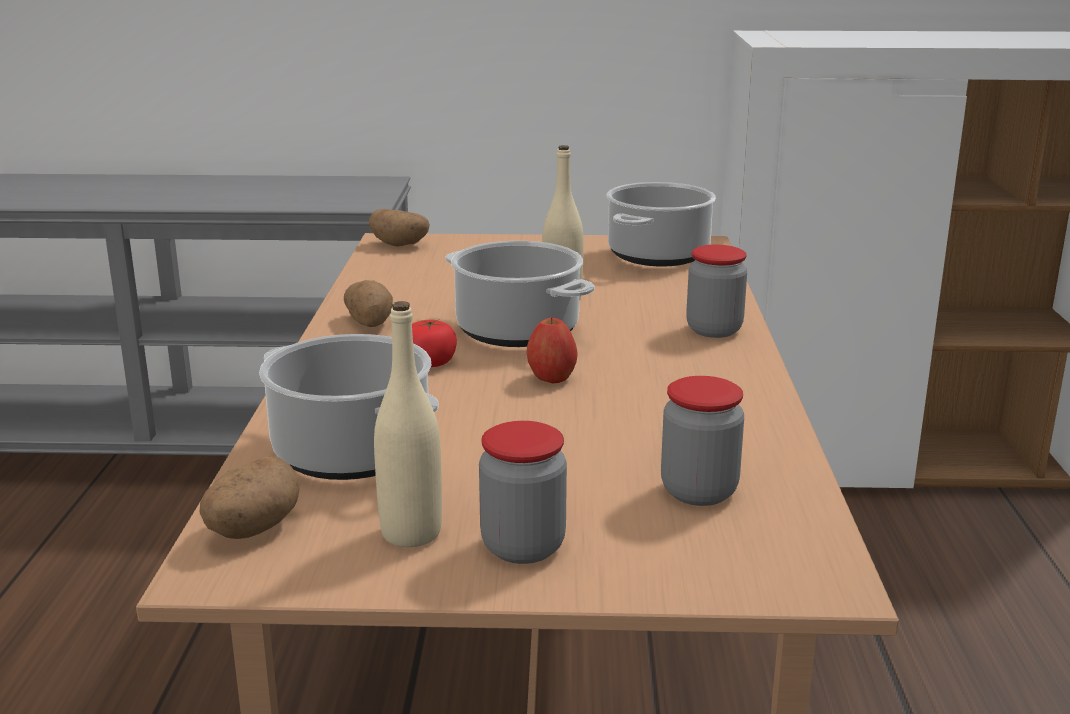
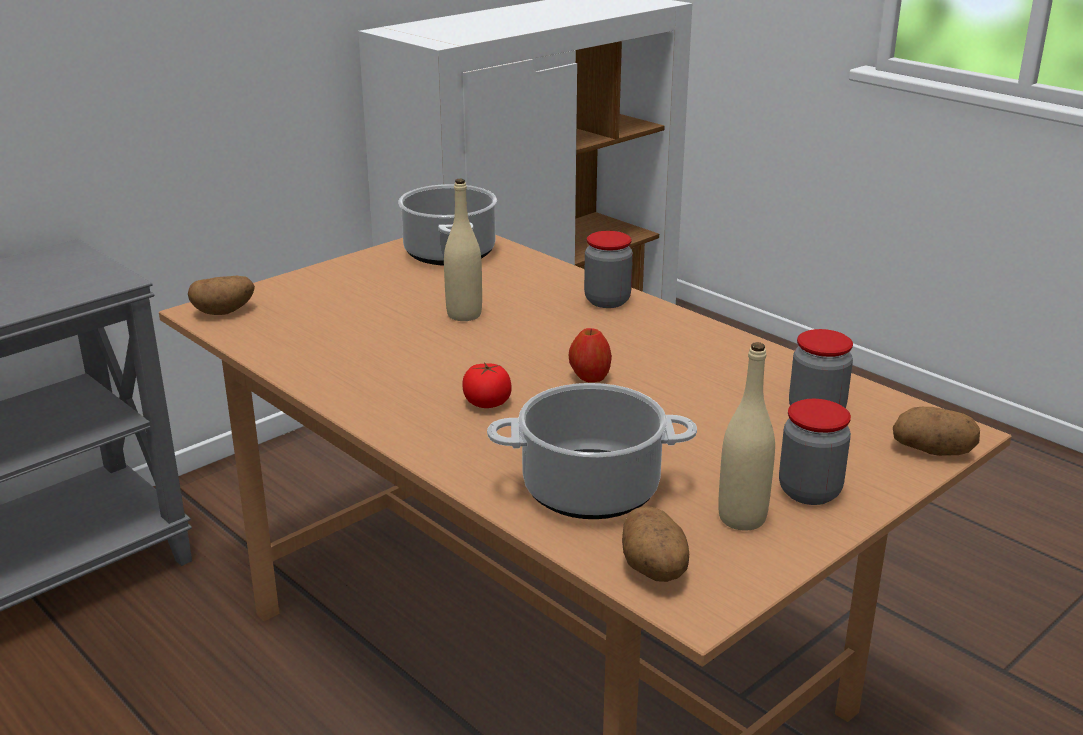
camera: 45 degrees left, 5 degrees up
potato [344,280,393,327] -> potato moved to [893,407,980,456]
cooking pot [446,241,594,347] -> none

